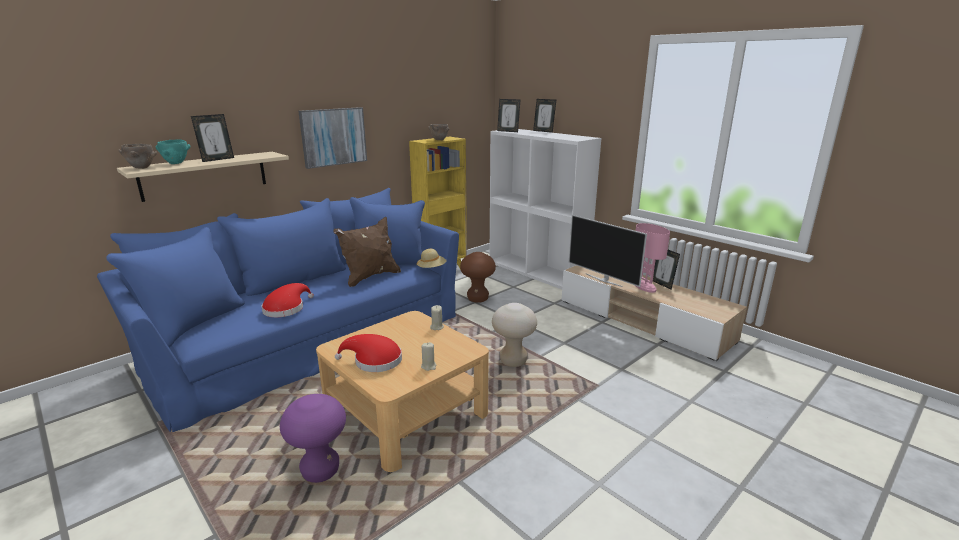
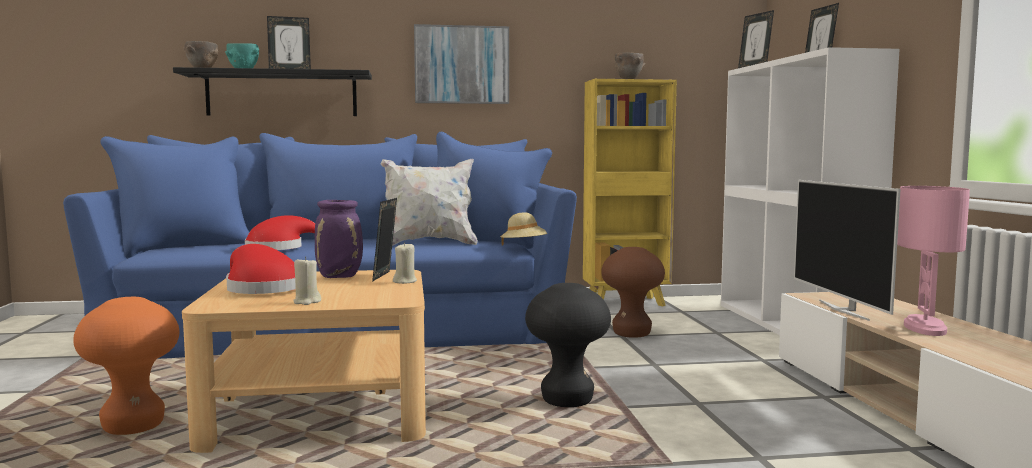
camera: 35 degrees right, 15 degrees down
beige shelf [117,152,289,202] -> black shelf [173,67,372,116]
purple stool [280,394,346,483] -> orange stool [73,297,179,435]
brown pillow [333,217,401,287] -> white pillow [381,159,478,246]
beige stool [492,303,537,367] -> black stool [525,283,611,407]
picture frame [653,250,680,290] -> picture frame moved to [372,198,397,282]
none -> purple vase [315,200,363,278]

